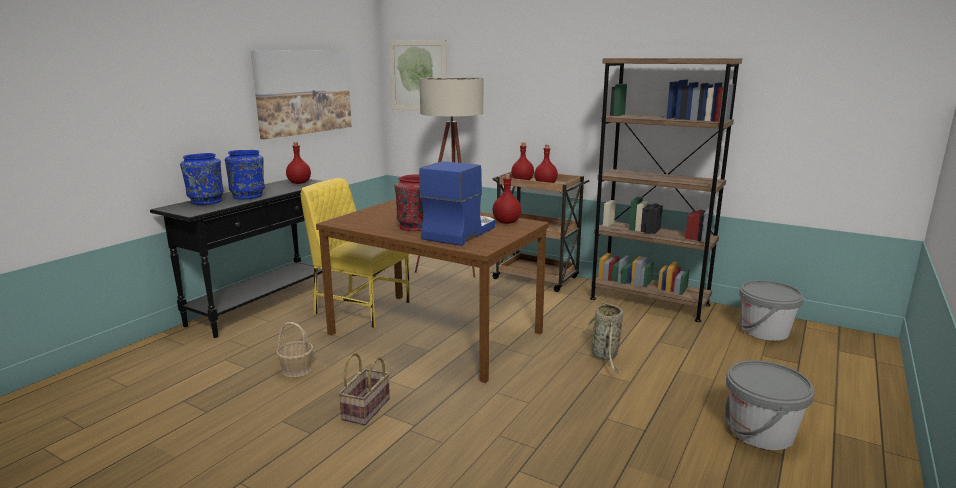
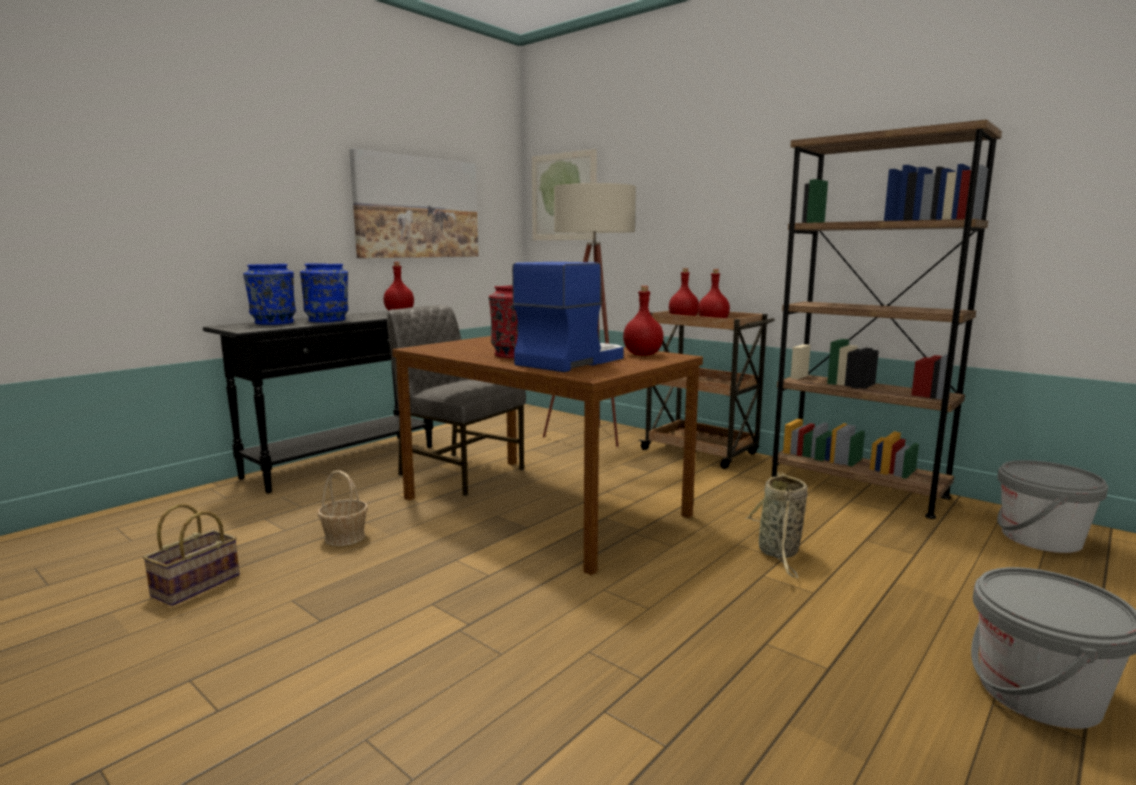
camera: 10 degrees right, 5 degrees down
yellow chair [301,178,410,328] -> grey chair [387,305,526,496]
basket [338,353,390,425] -> basket moved to [143,504,240,606]

